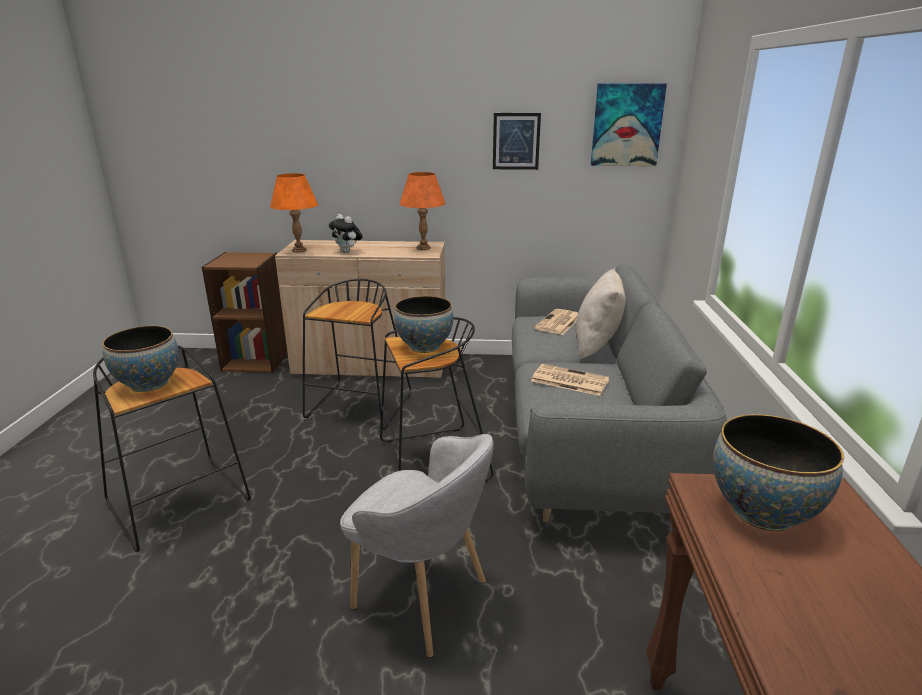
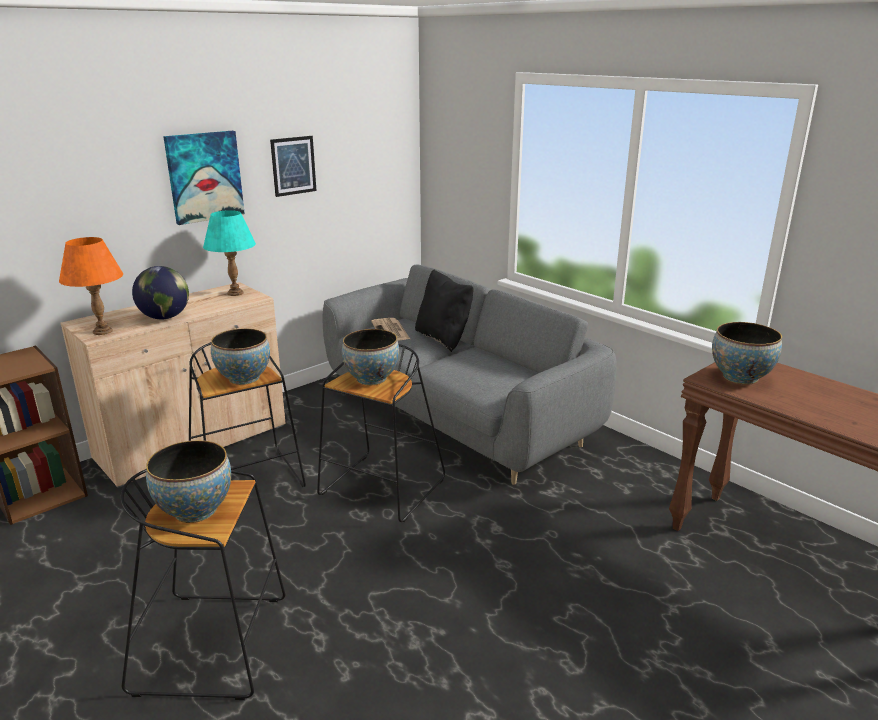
camera: 45 degrees left, 0 degrees up
plush toy [329,214,363,253] -> globe [132,266,189,319]
grey armchair [340,434,494,658] -> none
orange table lamp [400,172,445,250] -> turquoise table lamp [203,210,256,296]
newspaper [531,364,609,396] -> none
beige pillow [575,269,625,359] -> black pillow [415,269,473,352]
picture [591,84,667,166] -> picture moved to [163,131,245,225]
none -> bowl [211,328,270,385]

